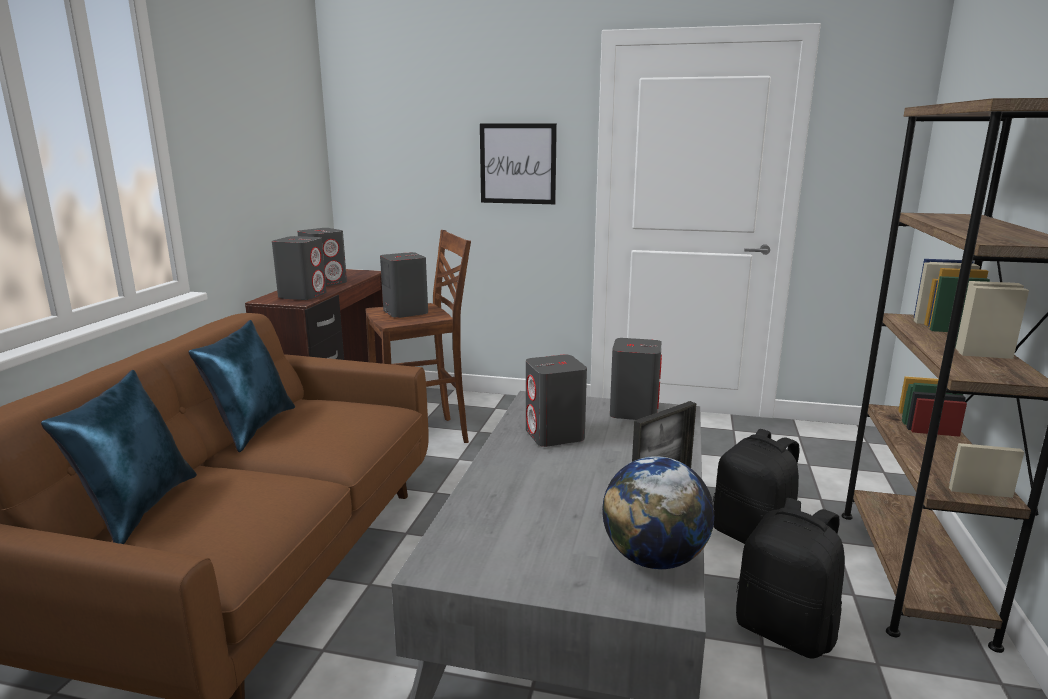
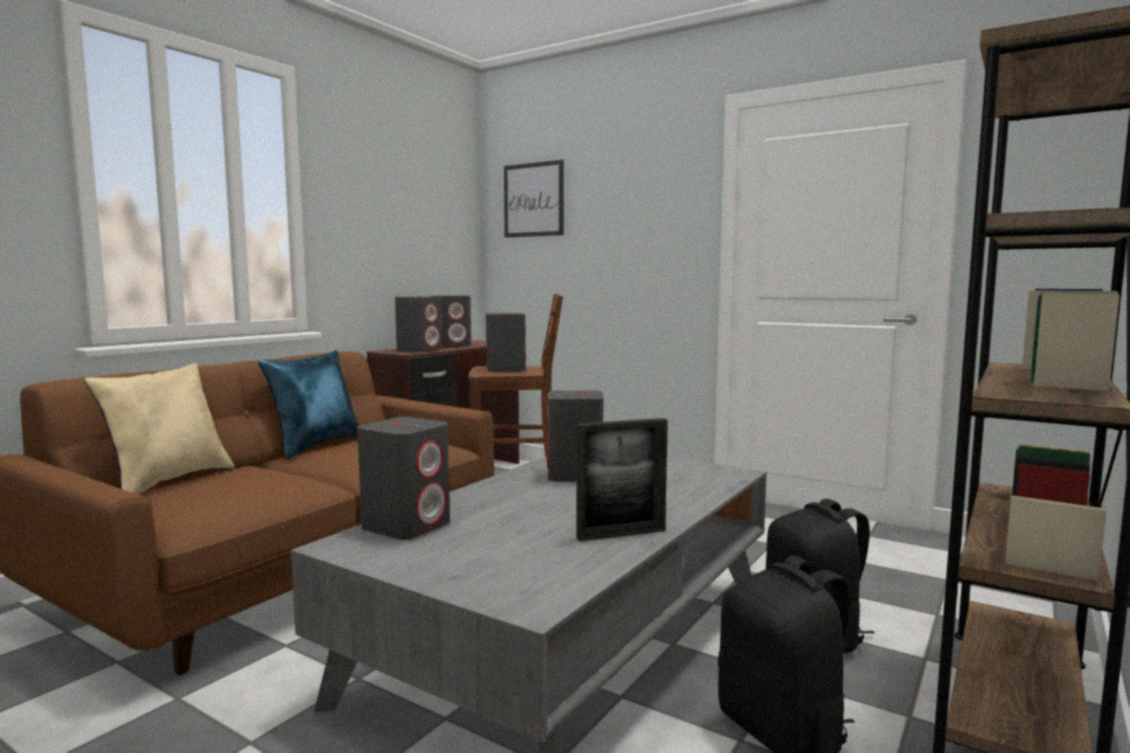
camera: 20 degrees right, 10 degrees down
blue pillow [41,370,197,544] -> beige pillow [84,363,235,494]
picture [480,123,557,204] -> picture moved to [504,160,564,238]
globe [602,456,714,569] -> none
grey speaker [610,338,662,420] -> grey speaker moved to [357,417,450,540]

